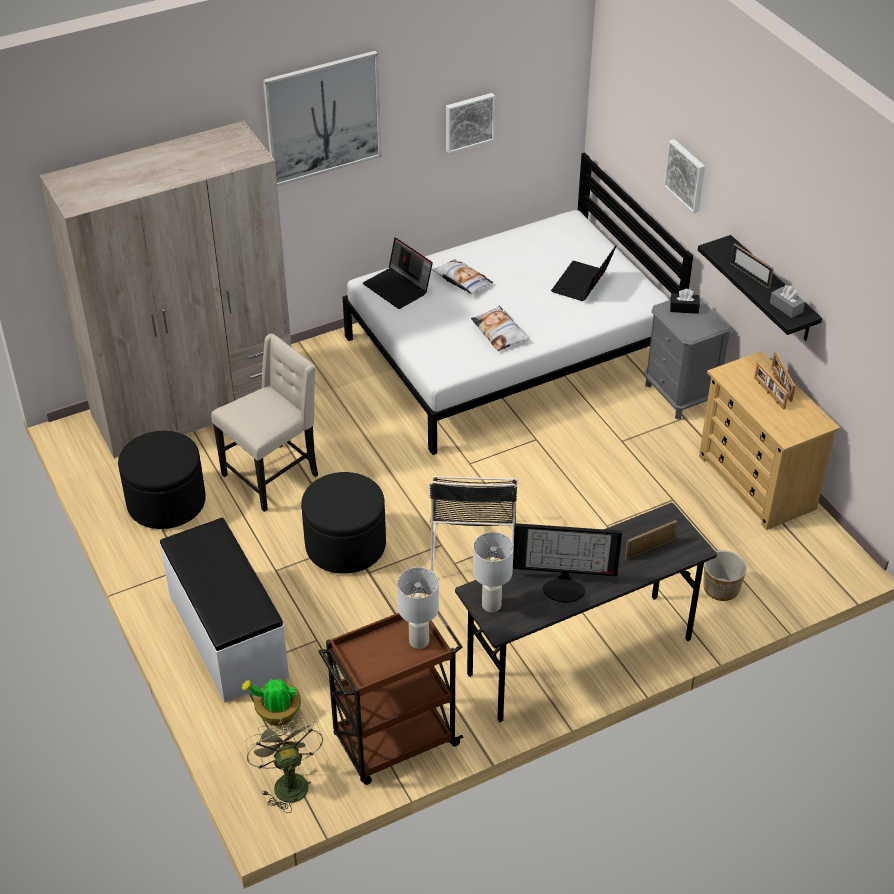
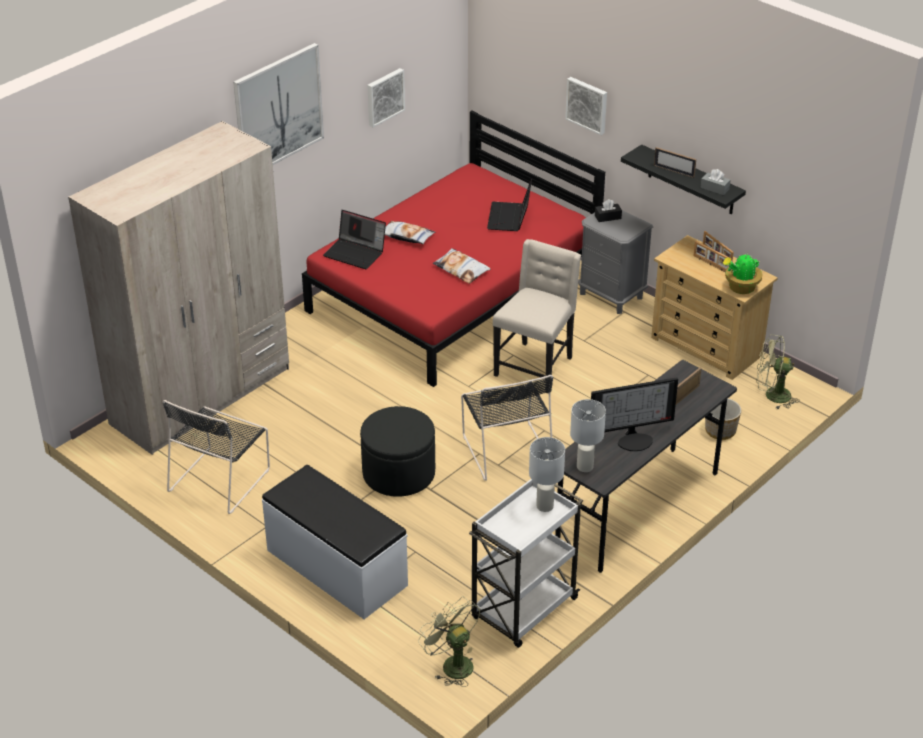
camera: 20 degrees left, 5 degrees down
black ottoman [118,431,206,529] -> black chair [163,400,270,514]
beige chair [211,333,318,512] -> beige chair moved to [493,239,581,394]
potted plant [242,678,301,726] -> potted plant moved to [723,252,762,294]
brown cart [318,611,463,785] -> white cart [469,479,583,648]
white bed [343,152,693,455] -> red bed [302,111,605,387]
none -> green fan [756,335,799,409]

